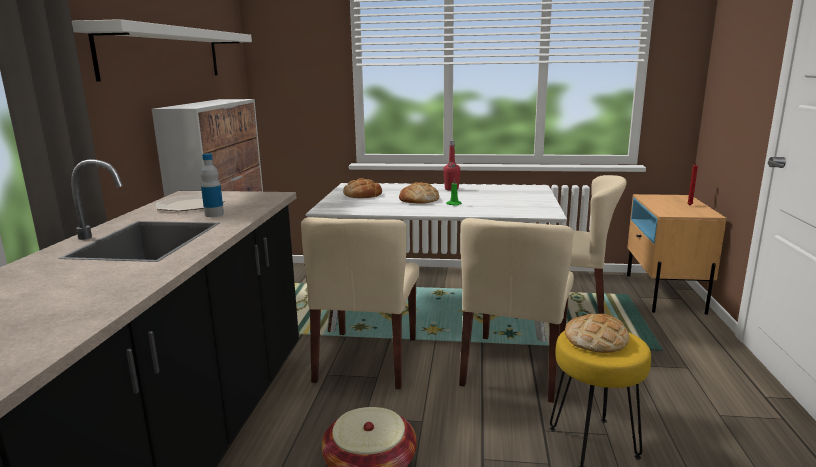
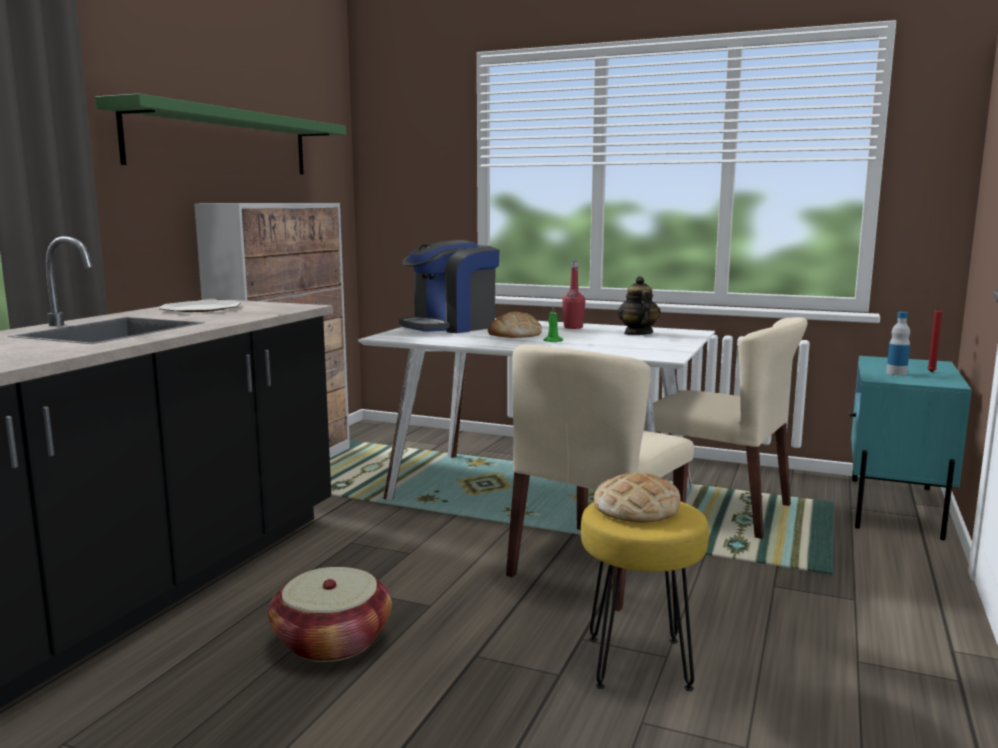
camera: 15 degrees right, 5 degrees down
white shelf [72,19,252,81] -> green shelf [95,93,346,175]
bottle [201,153,224,217] -> bottle moved to [886,312,910,376]
beige chair [301,217,419,389] -> none
bread [343,178,382,198] -> coffee machine [399,240,500,333]
beige nightstand [627,194,727,315] -> turquoise nightstand [849,356,972,540]
none -> teapot [617,276,661,335]

